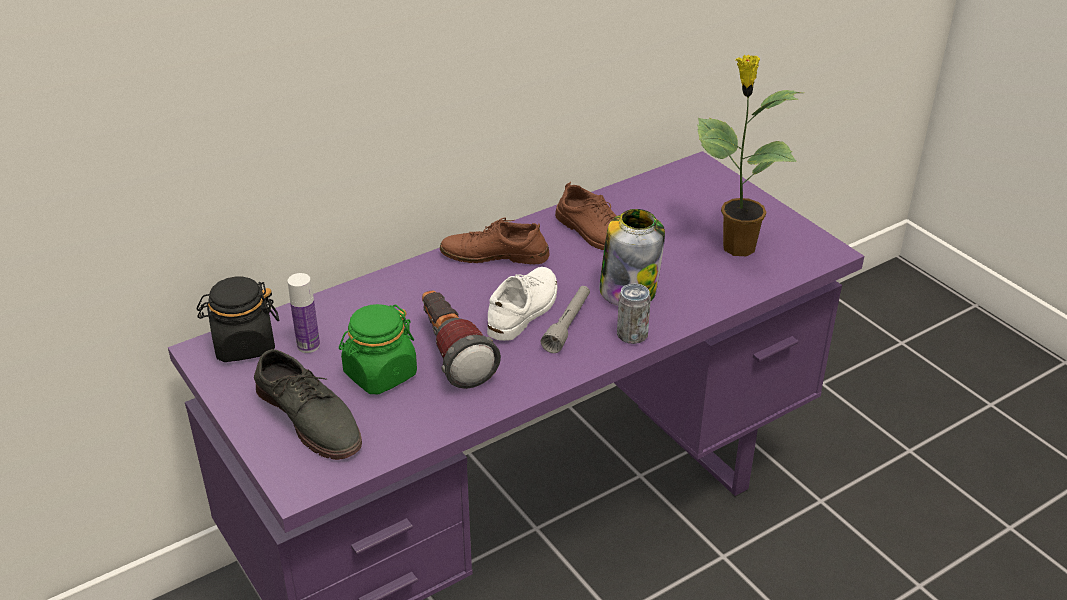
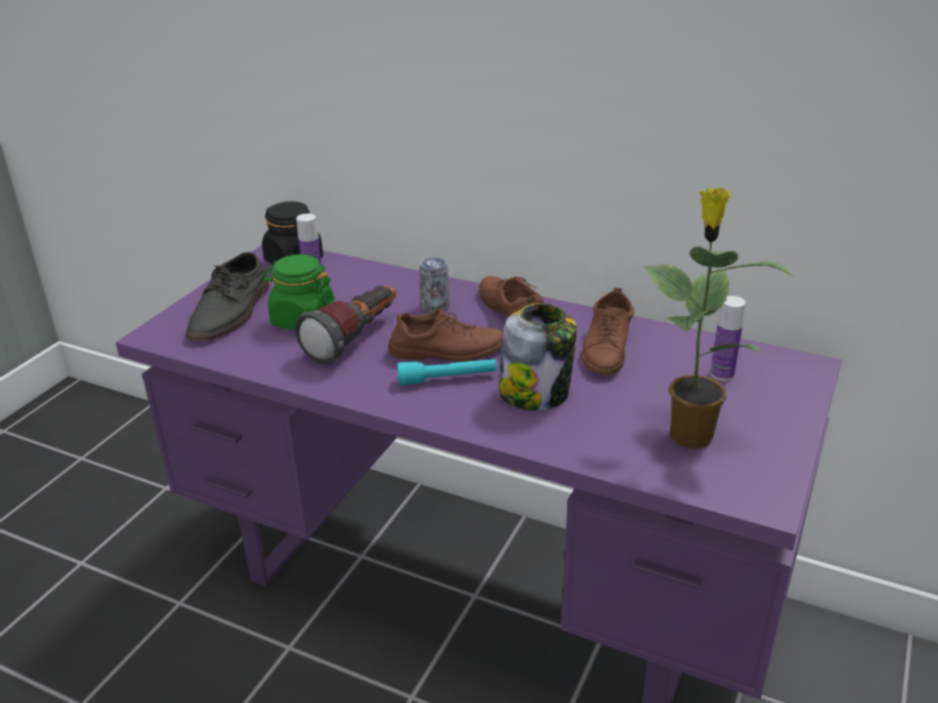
camera: 60 degrees right, 5 degrees down
white shoe [487,267,557,341] -> brown shoe [388,309,503,362]
grey flashlight [540,286,590,353] -> turquoise flashlight [397,359,497,386]
can [617,283,651,344] -> can moved to [419,257,449,313]
none -> bottle [710,296,746,381]

